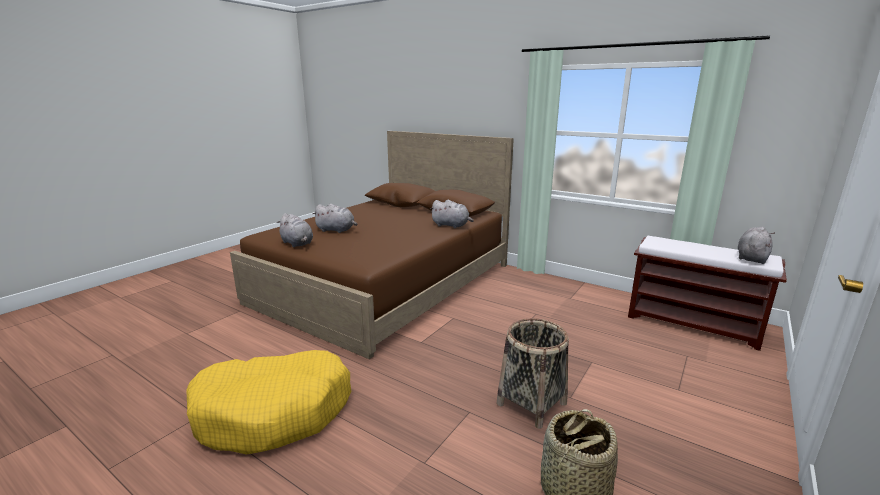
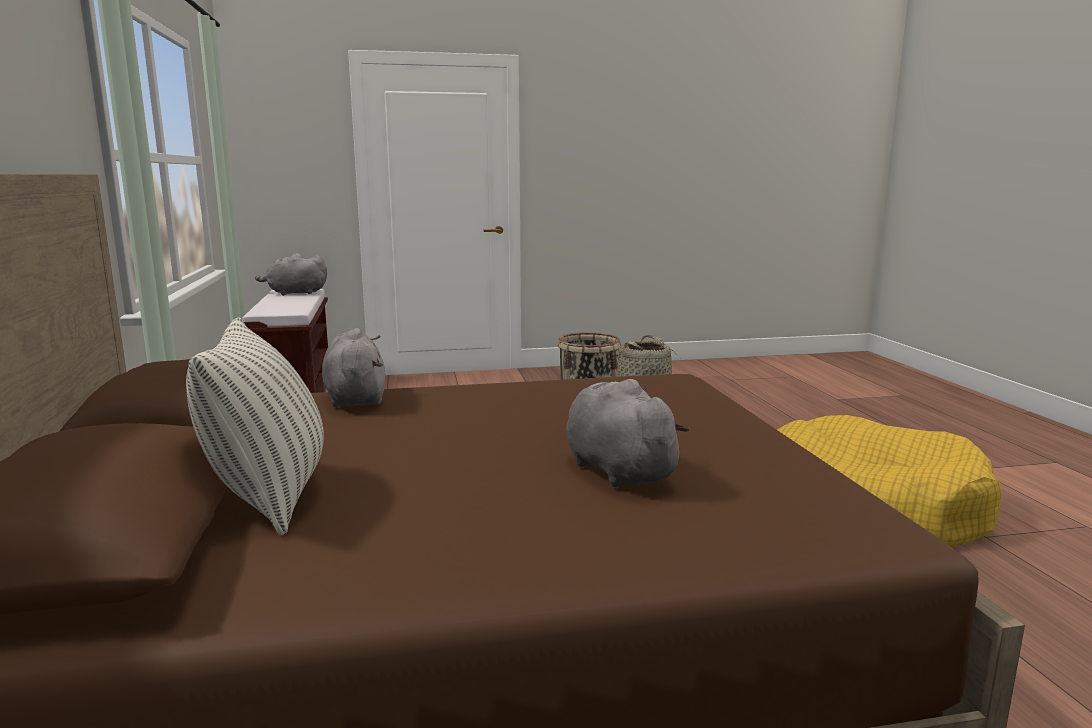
camera: 135 degrees left, 5 degrees down
grey plush toy [277,213,313,247] -> none
none -> pillow [186,317,324,535]

